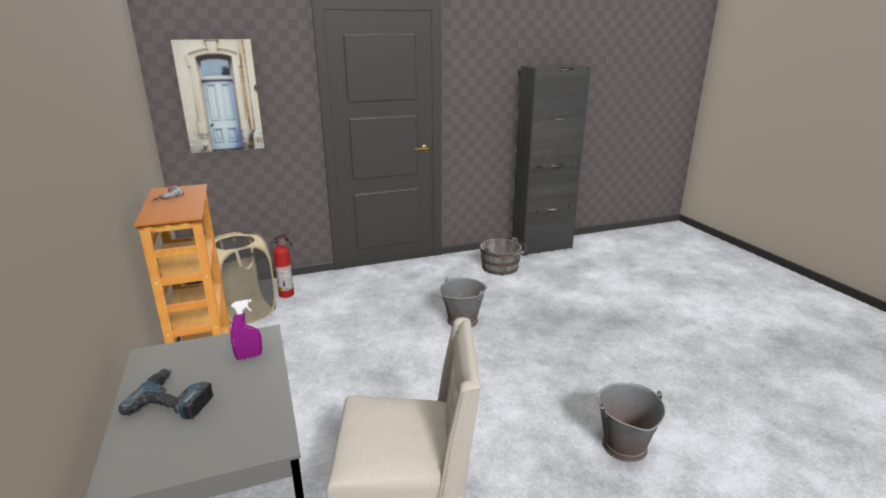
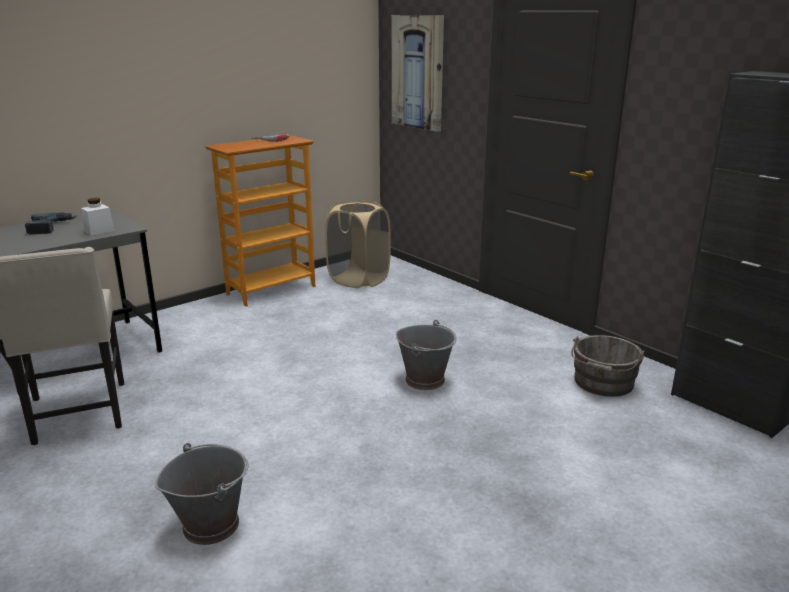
camera: 70 degrees right, 0 degrees up
purple spray bottle [231,299,262,360] -> white jar [81,198,115,236]
fire extinguisher [270,233,294,298] -> none

